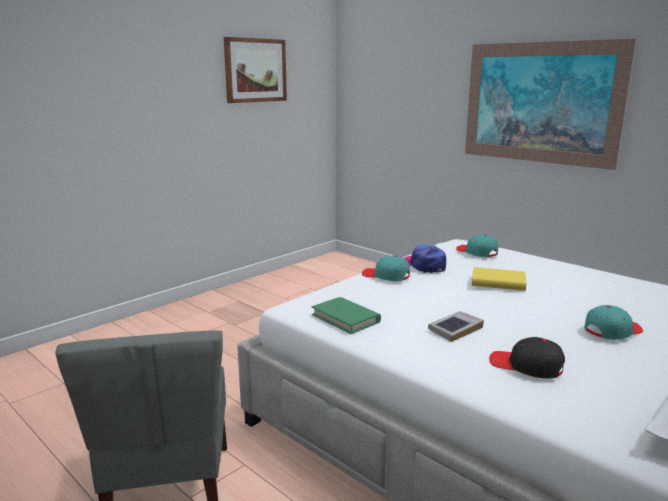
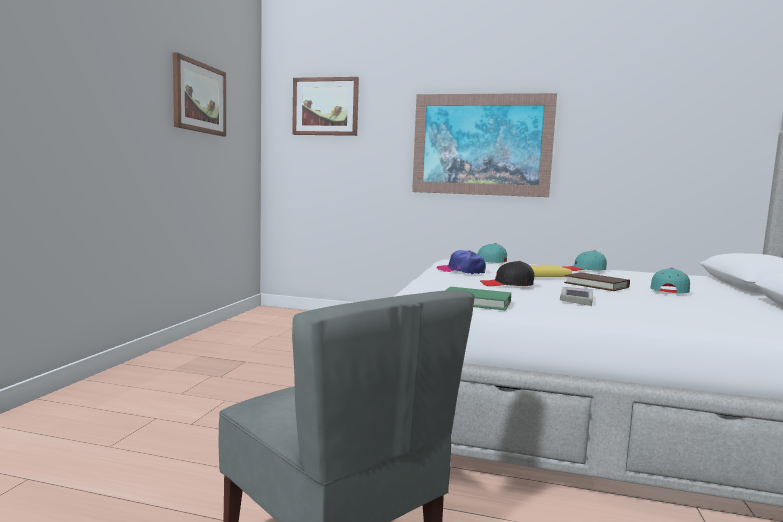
camera: 30 degrees left, 10 degrees down
turquoise cap [362,255,410,281] -> turquoise cap moved to [562,250,607,271]
black cap [489,337,565,379] -> black cap moved to [480,261,534,286]
none -> picture [292,77,359,136]
none -> brown book [564,273,630,291]

